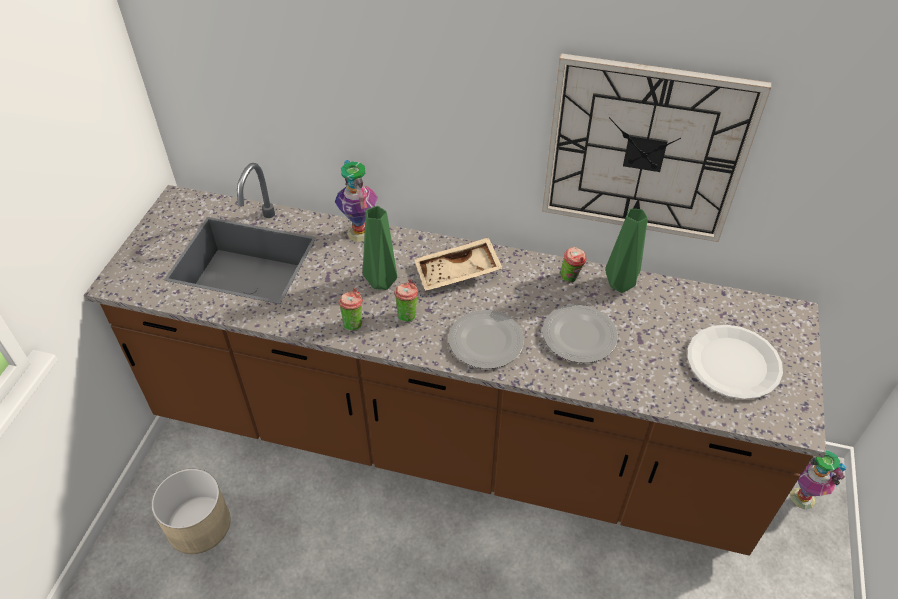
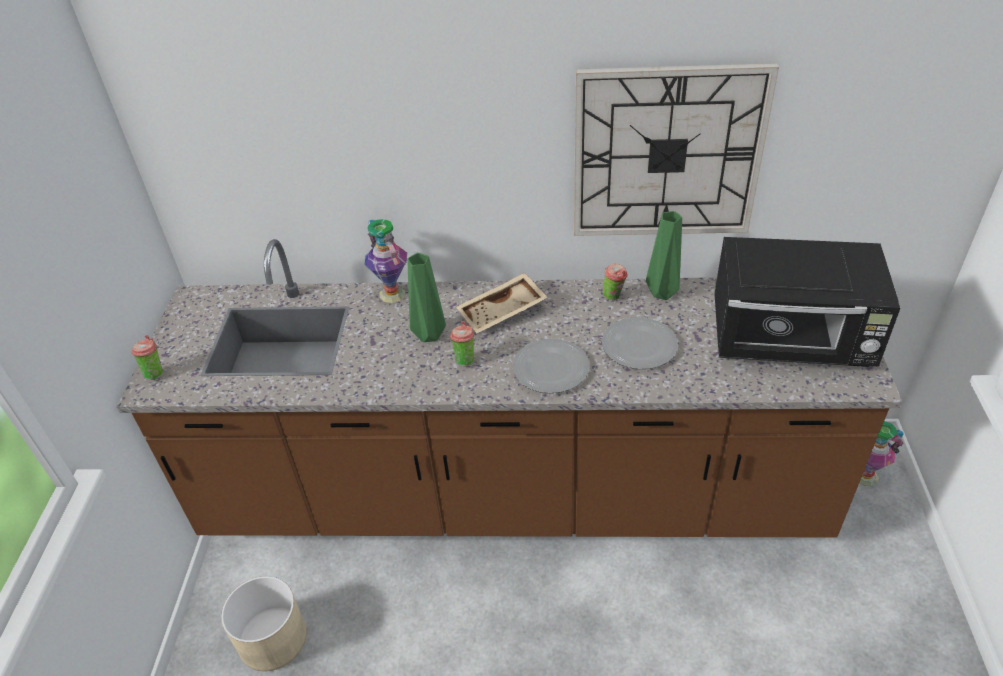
camera: 10 degrees left, 5 degrees down
cup [339,288,363,331] -> cup moved to [132,335,163,380]
white plate [688,325,783,399] -> black microwave [715,237,900,367]

